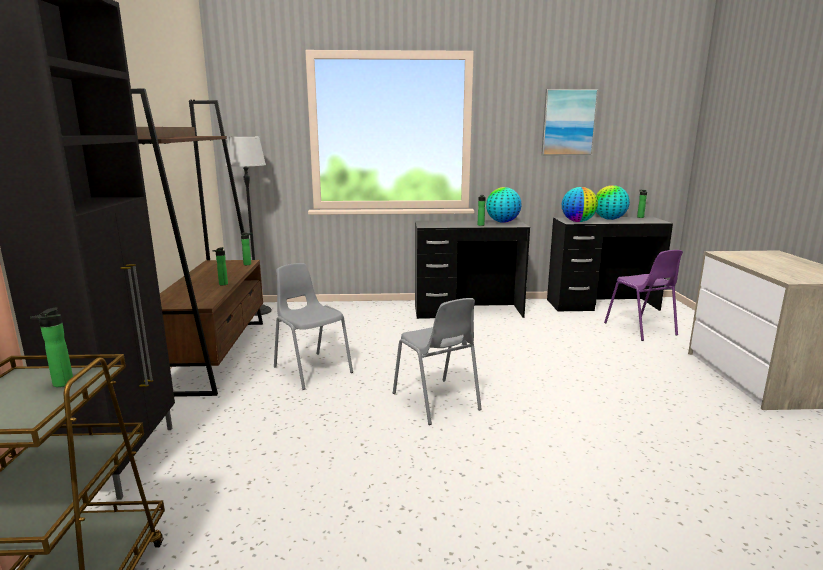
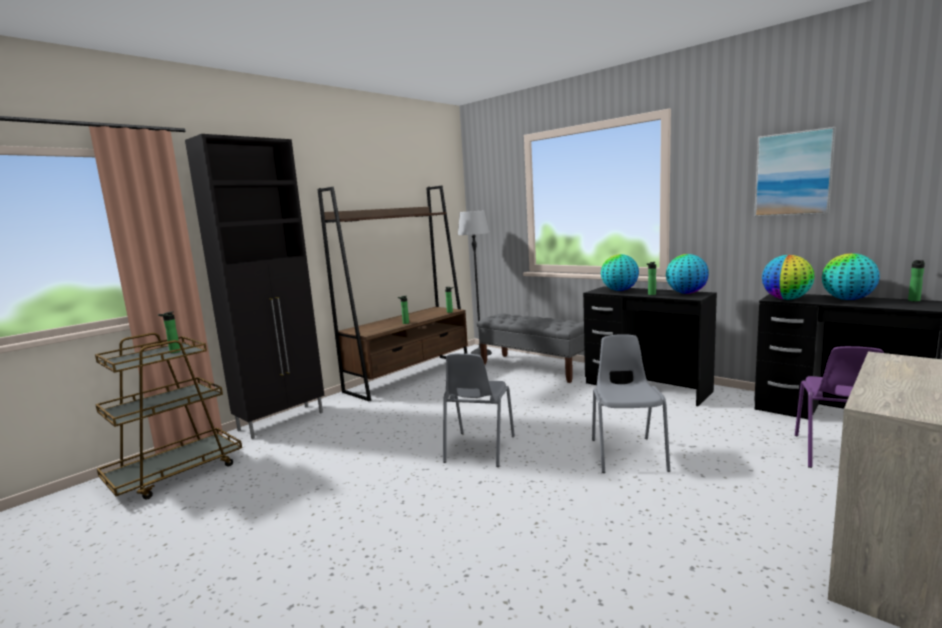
camera: 45 degrees right, 5 degrees down
grey chair [274,263,353,390] -> grey chair moved to [592,334,670,473]
none -> grey bench [477,313,585,383]
none -> globe [601,254,639,291]

